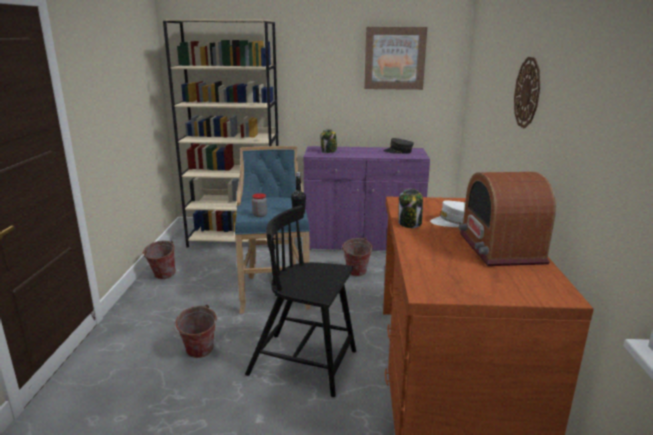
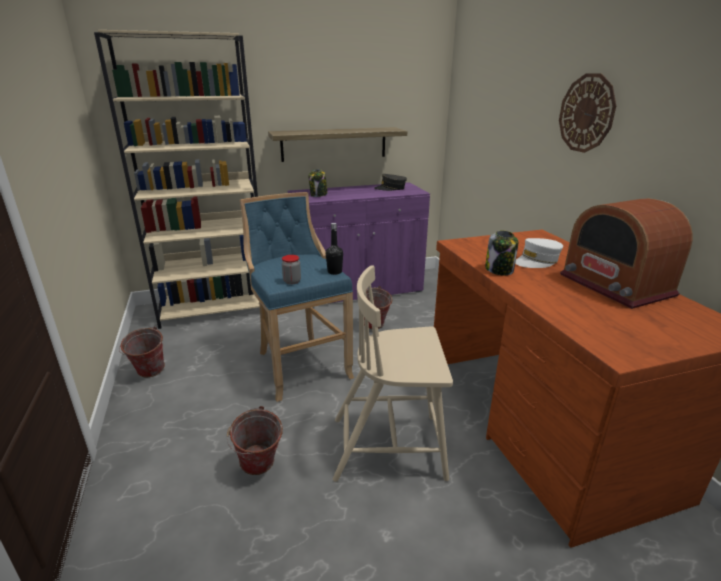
camera: 20 degrees left, 5 degrees up
black chair [245,206,356,397] -> beige chair [333,265,453,482]
picture [364,27,427,90] -> none
none -> shelf [268,127,407,162]

